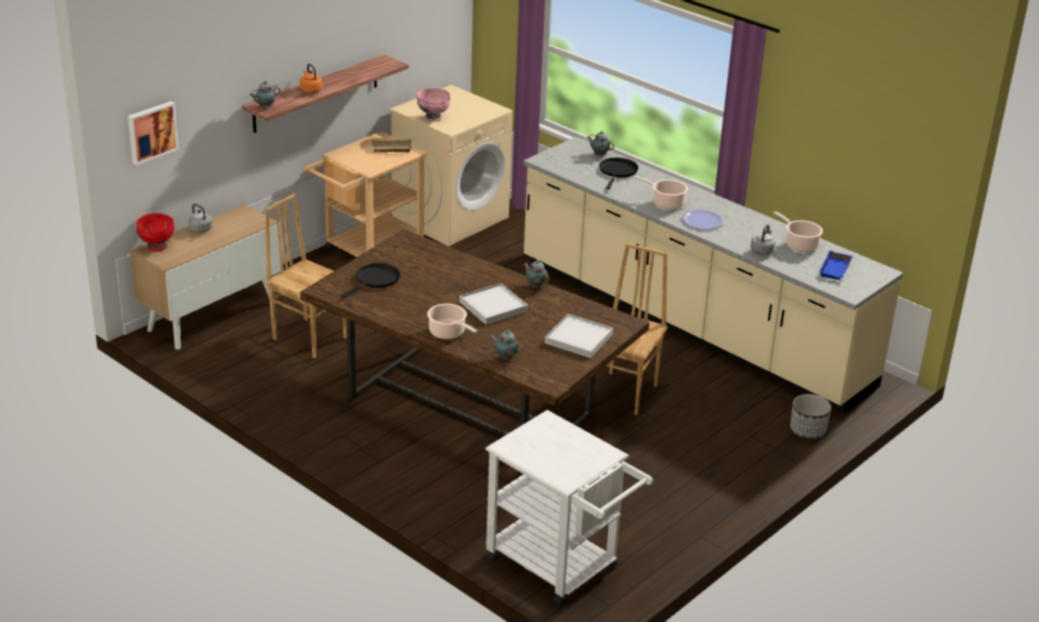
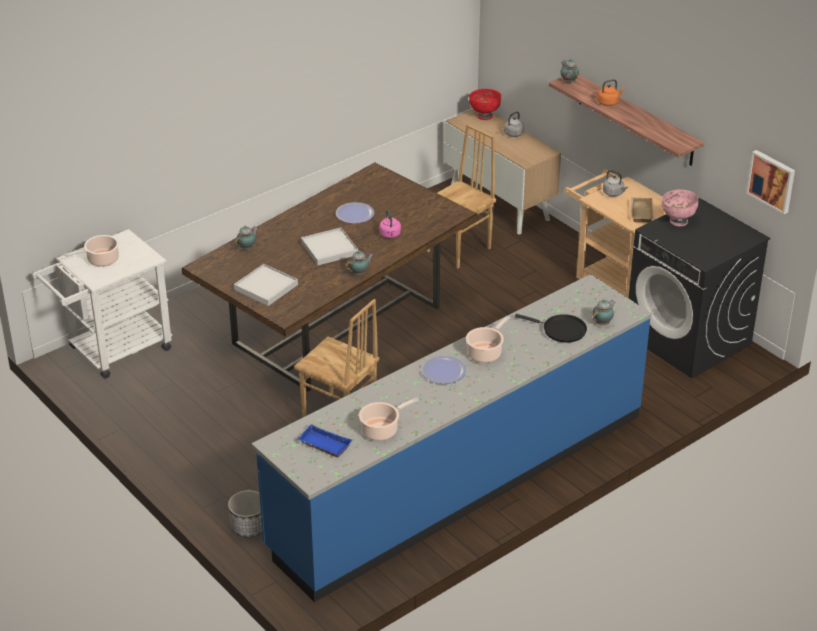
camera: 100 degrees right, 5 degrees up
picture [128,101,179,165] -> picture moved to [746,150,795,214]
black frying pan [341,263,400,298] -> none
beige washing machine [389,85,513,246] -> black washing machine [628,198,770,378]
cooking pot [427,304,477,339] -> cooking pot moved to [65,235,119,267]
beige counter [523,137,903,413] -> blue counter [252,274,652,602]
grey kettle [751,224,775,255] -> grey kettle moved to [603,170,628,197]
none -> plate [336,202,374,224]
none -> pink kettle [379,210,401,238]

